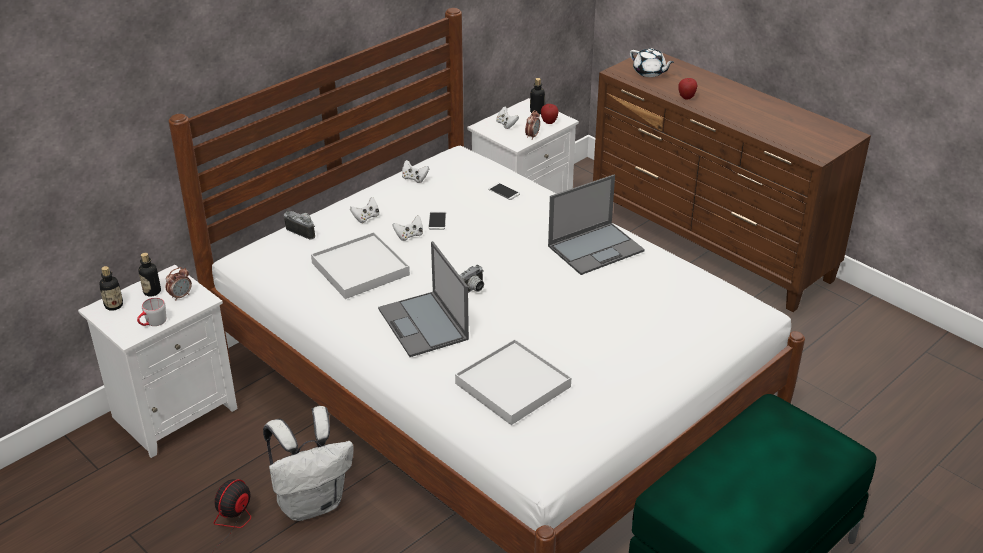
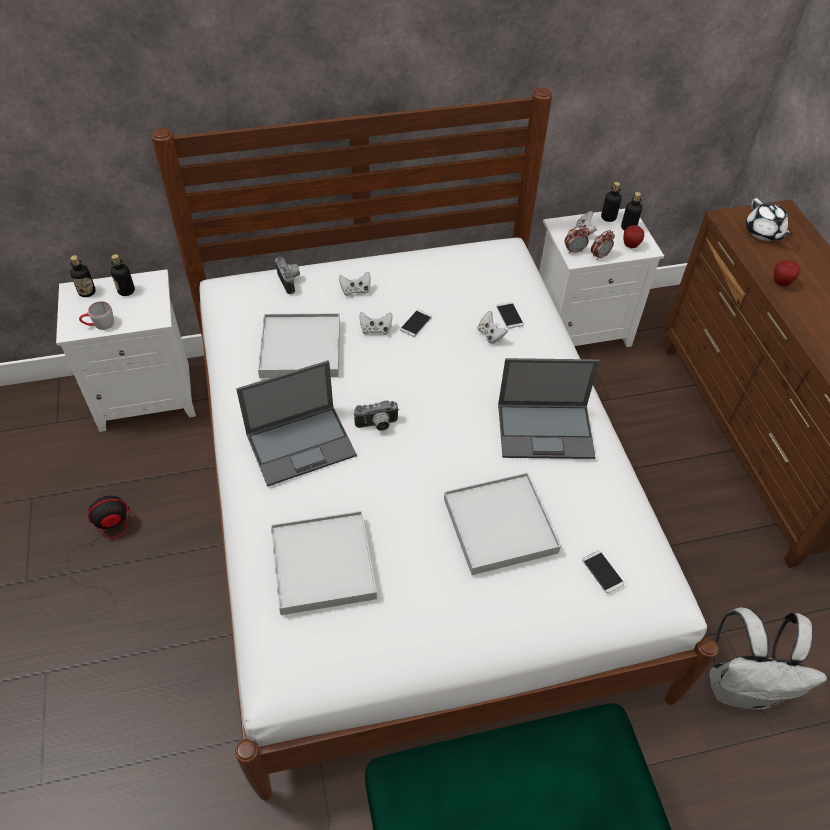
camera: 30 degrees right, 15 degrees up
alarm clock [165,267,192,301] -> alarm clock moved to [564,226,590,254]
white backpack [263,406,353,521] -> white backpack moved to [710,607,827,709]
laptop [378,241,469,357] -> laptop turned 120 degrees counterclockwise [236,360,357,487]
white game controller [402,160,429,183] -> white game controller moved to [478,311,508,344]
none -> white tray [444,472,561,575]
none -> phone [582,551,624,593]
none -> bottle [601,182,622,222]

